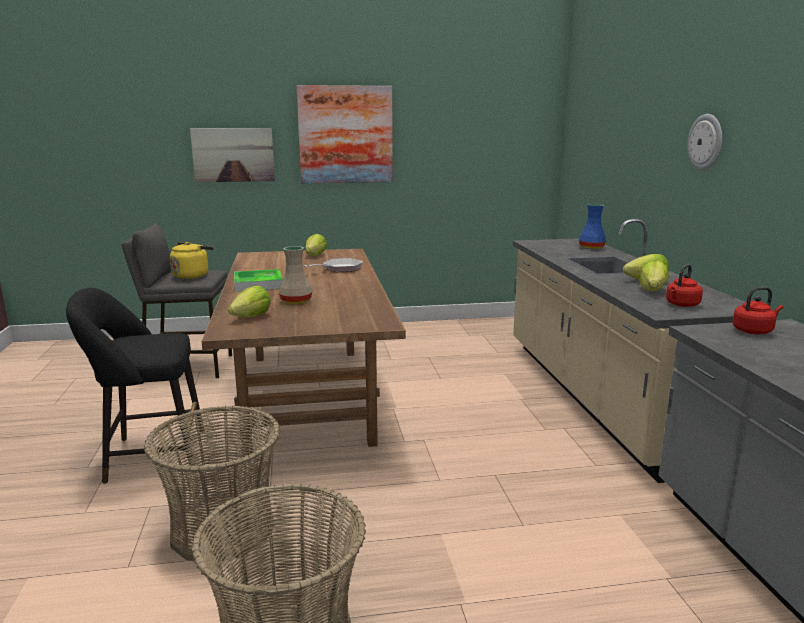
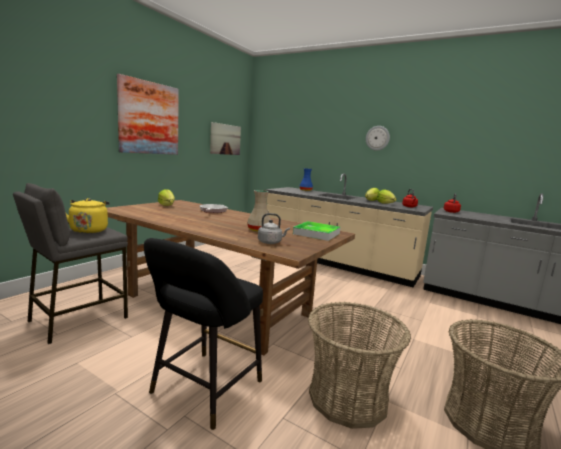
camera: 50 degrees left, 5 degrees down
picture [190,128,275,182] -> picture moved to [210,122,241,155]
lettuce [228,285,271,317] -> grey kettle [258,213,290,244]
tray [234,269,283,292] -> tray moved to [293,221,341,241]

